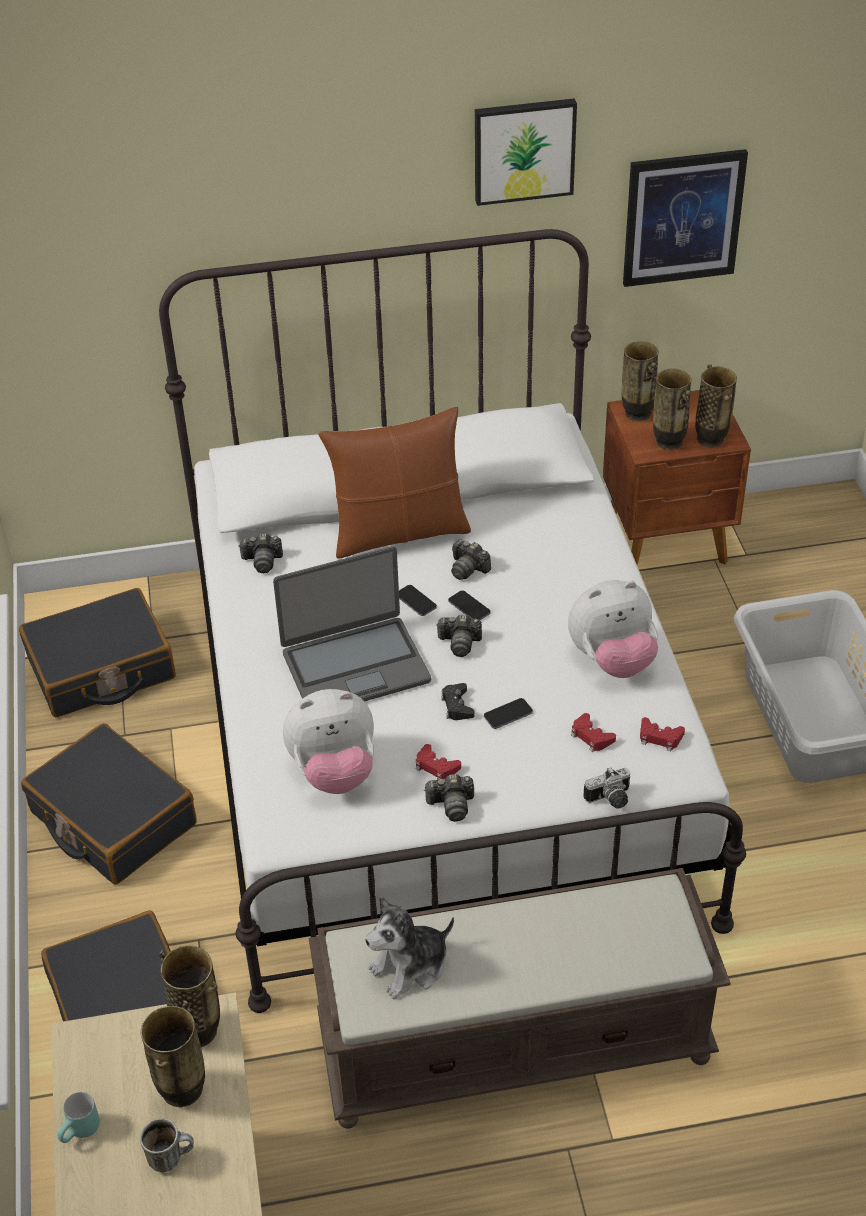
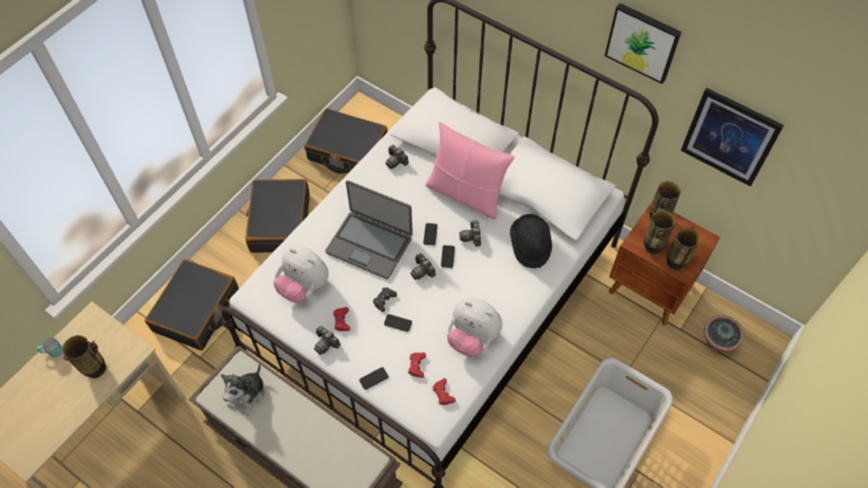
camera: 45 degrees right, 15 degrees up
mug [140,1118,194,1172] -> none
vase [158,945,220,1047] -> none
brown pillow [318,406,471,559] -> pink pillow [426,122,515,219]
plush toy [365,896,454,1000] -> plush toy turned 75 degrees counterclockwise [221,364,265,416]
camera [583,767,631,809] -> none
none -> phone [359,367,389,390]
none -> black hat [510,214,552,268]
none -> potted plant [704,315,744,352]

